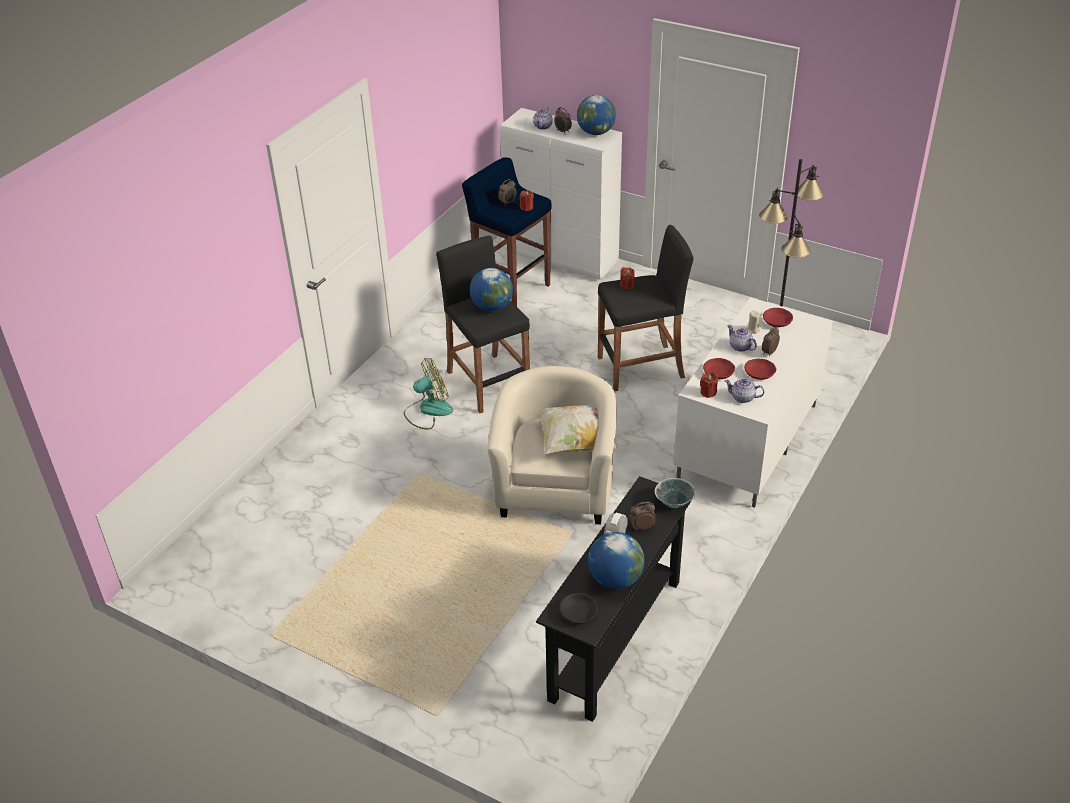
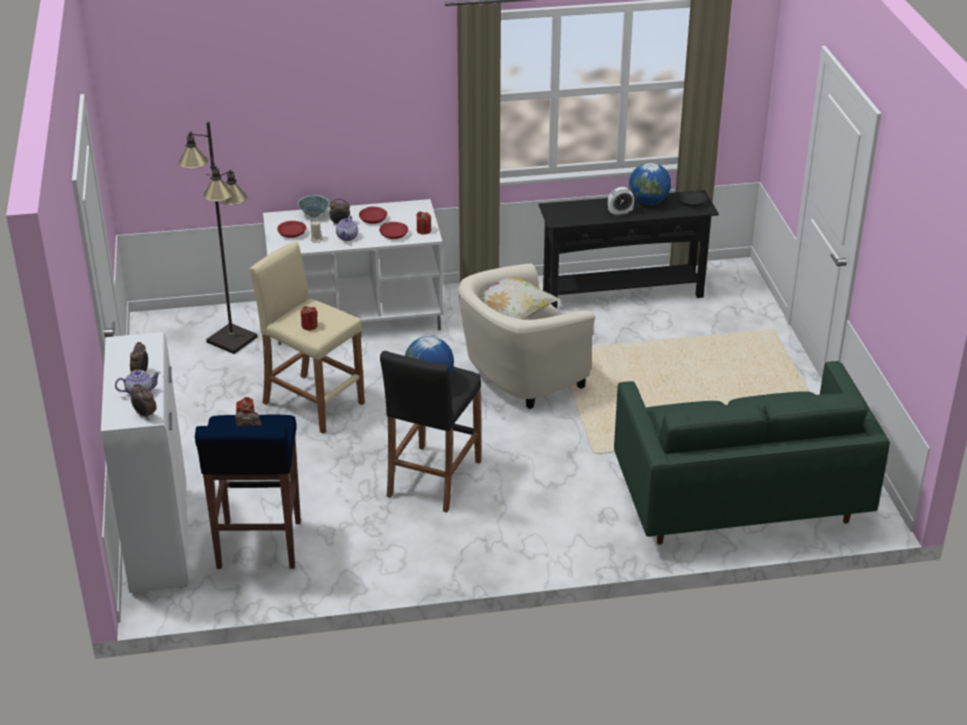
camera: 130 degrees left, 5 degrees down
fan [404,358,453,430] -> none
globe [577,95,616,135] -> none
black stool [598,225,694,392] -> beige stool [249,242,365,434]
alarm clock [630,502,656,531] -> alarm clock moved to [131,384,157,420]
bowl [655,478,695,508] -> bowl moved to [298,195,329,218]
teapot [725,378,765,403] -> none
none -> green sofa [614,361,890,545]

